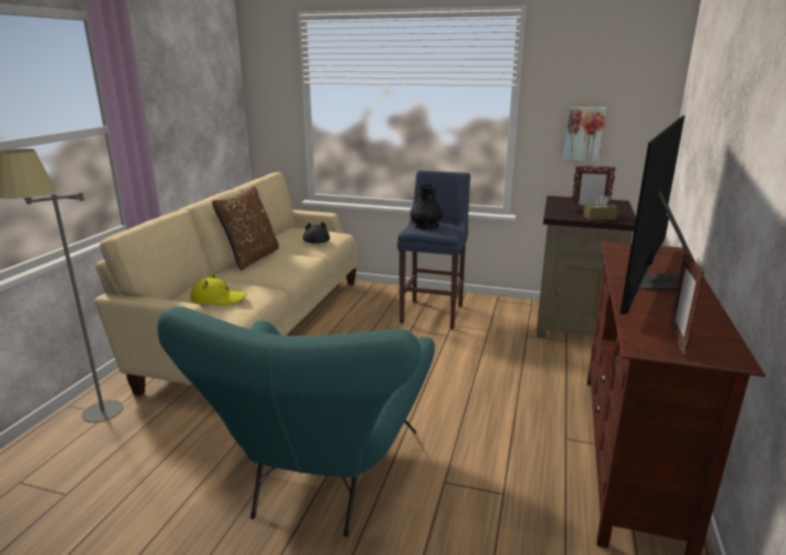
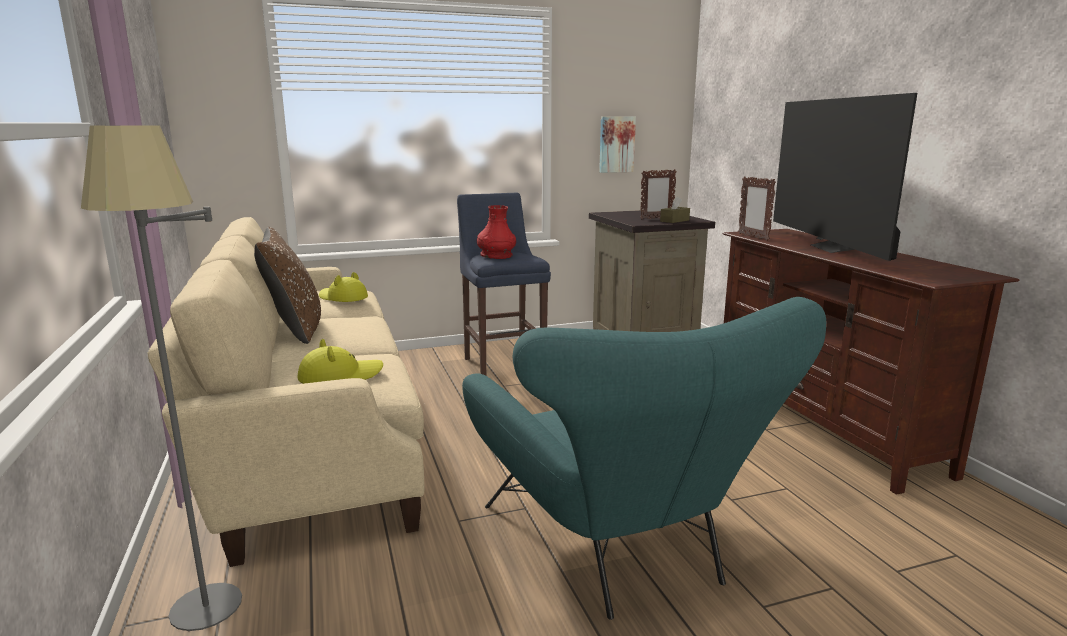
camera: 35 degrees left, 5 degrees down
black hat [303,222,330,244] -> yellow hat [319,272,368,302]
black vase [410,184,443,230] -> red vase [477,205,516,259]
picture frame [670,250,704,356] -> picture frame moved to [738,176,776,241]

